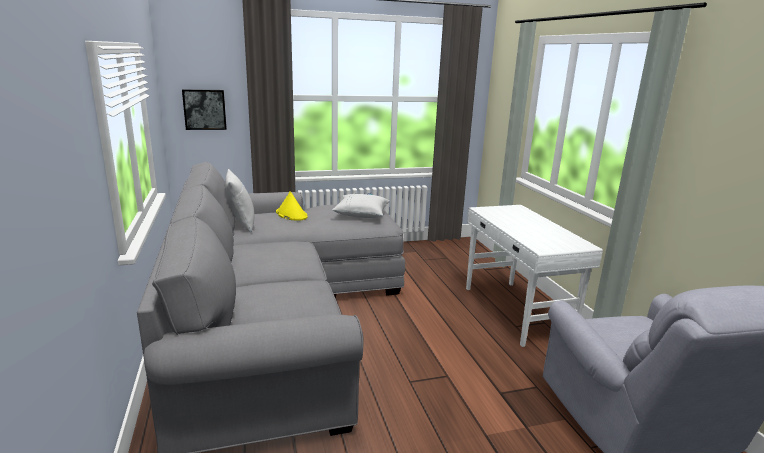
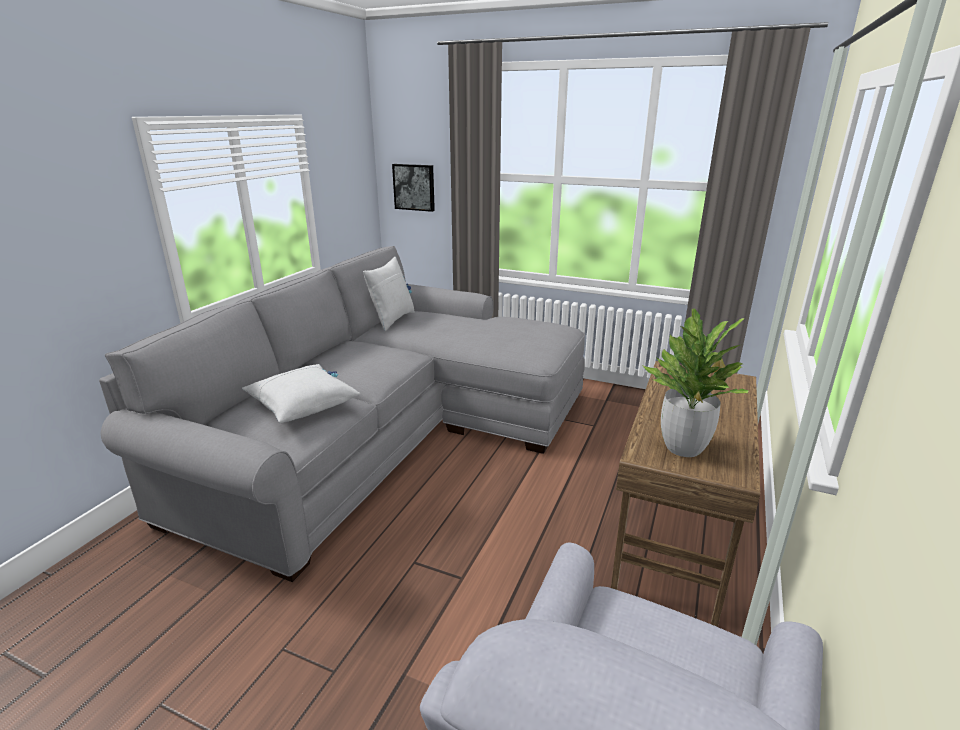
camera: 40 degrees right, 5 degrees up
yellow hat [276,191,308,221] -> none
grey pillow [332,193,390,218] -> grey pillow moved to [242,364,360,423]
white console table [466,205,603,347] -> brown console table [611,361,760,627]
none -> potted plant [643,308,749,457]

